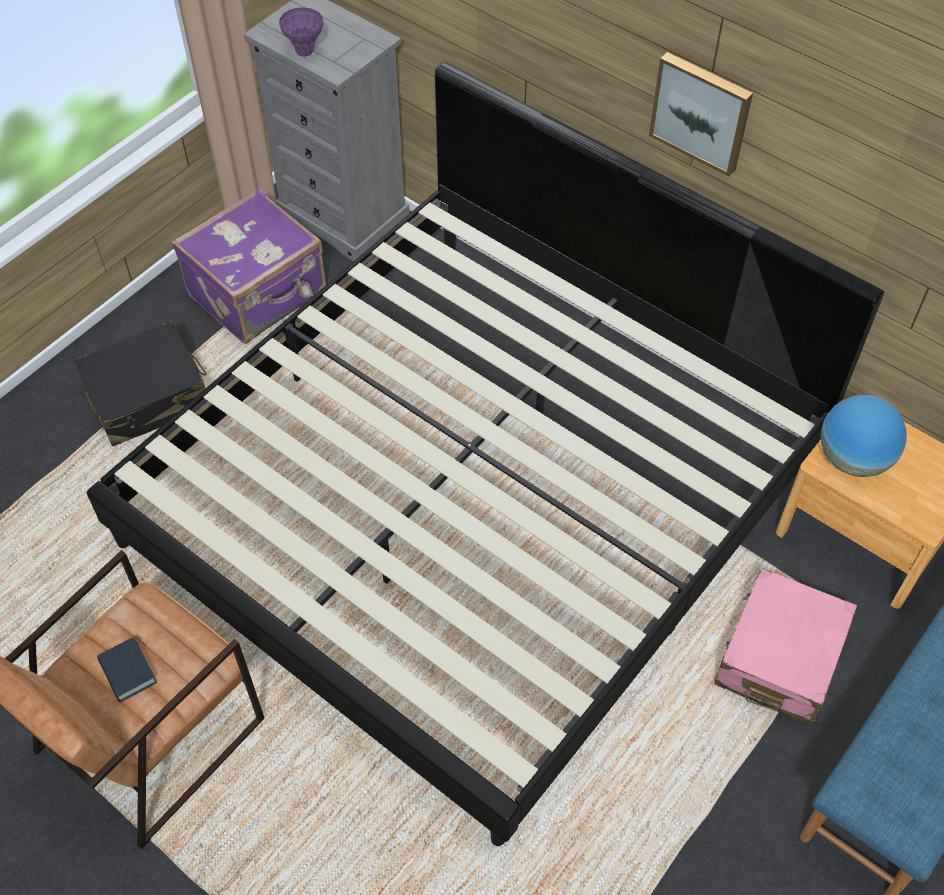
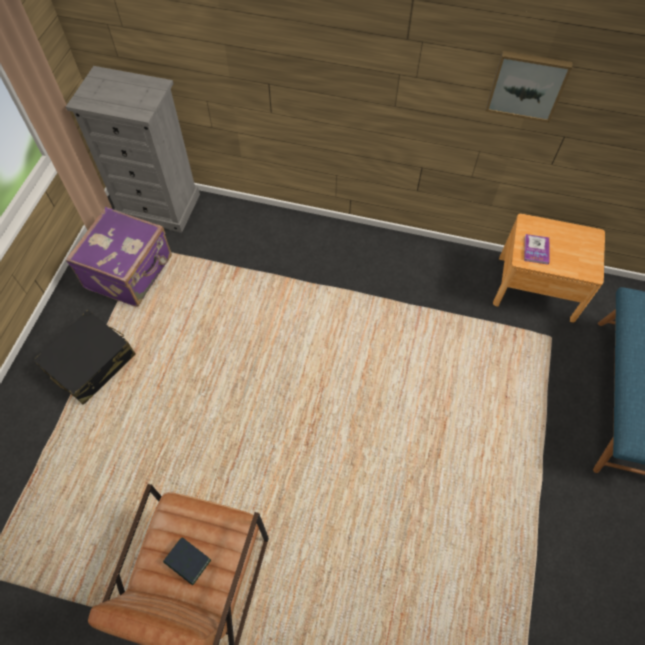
camera: 25 degrees left, 5 degrees up
bed [87,62,884,846] -> none
purple vase [279,8,323,56] -> none
picture [649,52,753,177] -> picture moved to [486,51,573,123]
pink suitcase [714,568,857,726] -> none
globe [821,395,907,477] -> book [524,234,549,264]

